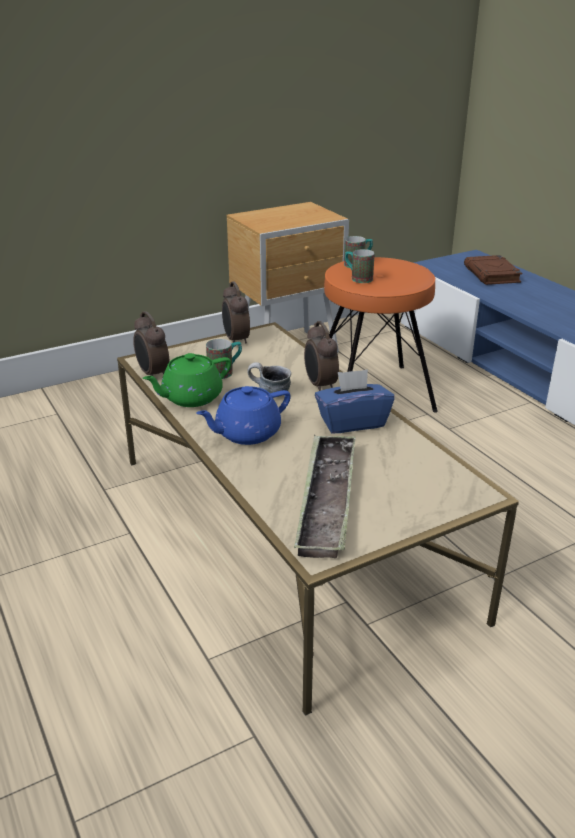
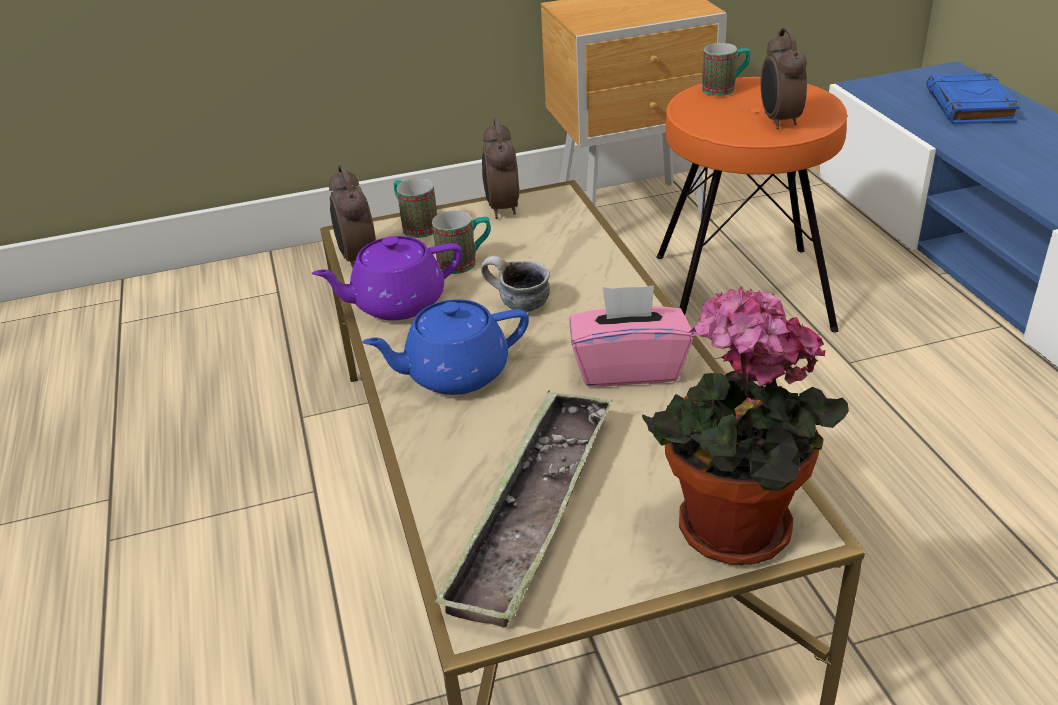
camera: 15 degrees right, 5 degrees up
green teapot [143,353,231,407] -> purple teapot [311,236,462,320]
alarm clock [304,321,339,391] -> alarm clock moved to [761,28,807,130]
blue tissue box [315,369,395,433] -> pink tissue box [569,285,693,387]
mug [345,249,375,283] -> mug moved to [393,178,437,238]
brown book [464,255,522,285] -> blue book [927,73,1020,124]
none -> potted plant [642,287,849,566]

